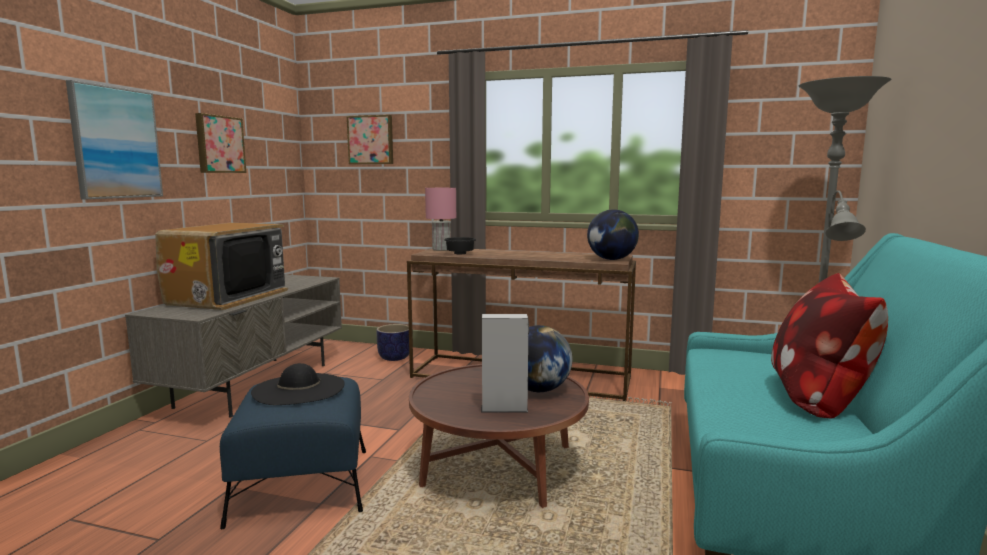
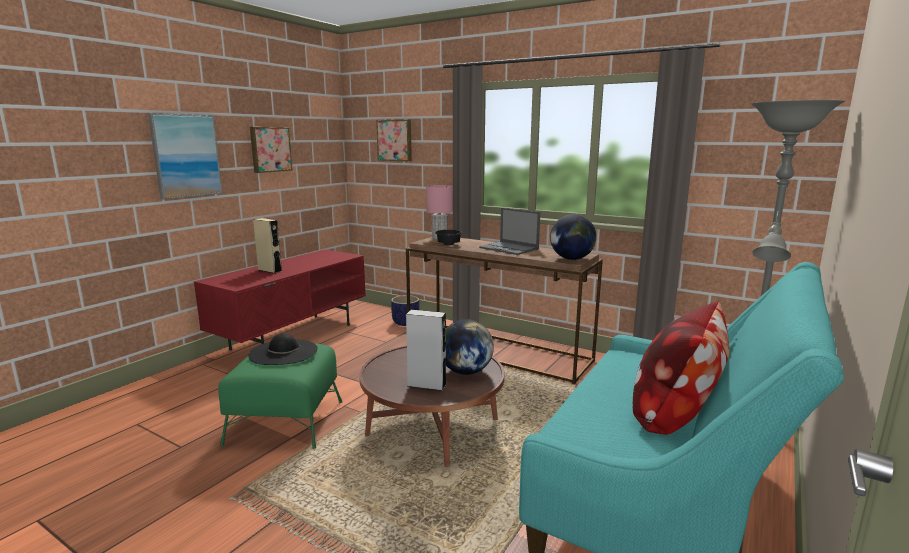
camera: 15 degrees right, 5 degrees up
grey tv stand [125,274,342,417] -> red tv stand [194,250,366,350]
television [155,223,288,310] -> beige speaker [253,218,282,273]
blue ottoman [220,377,366,529] -> green ottoman [218,343,342,449]
none -> laptop [479,208,540,255]

